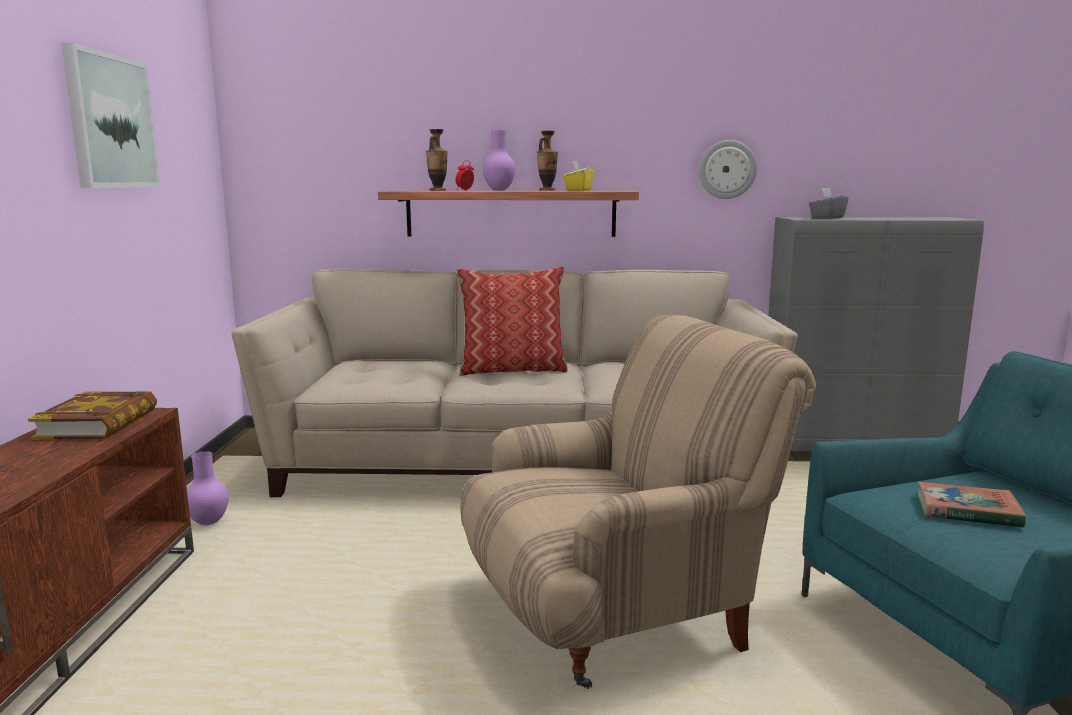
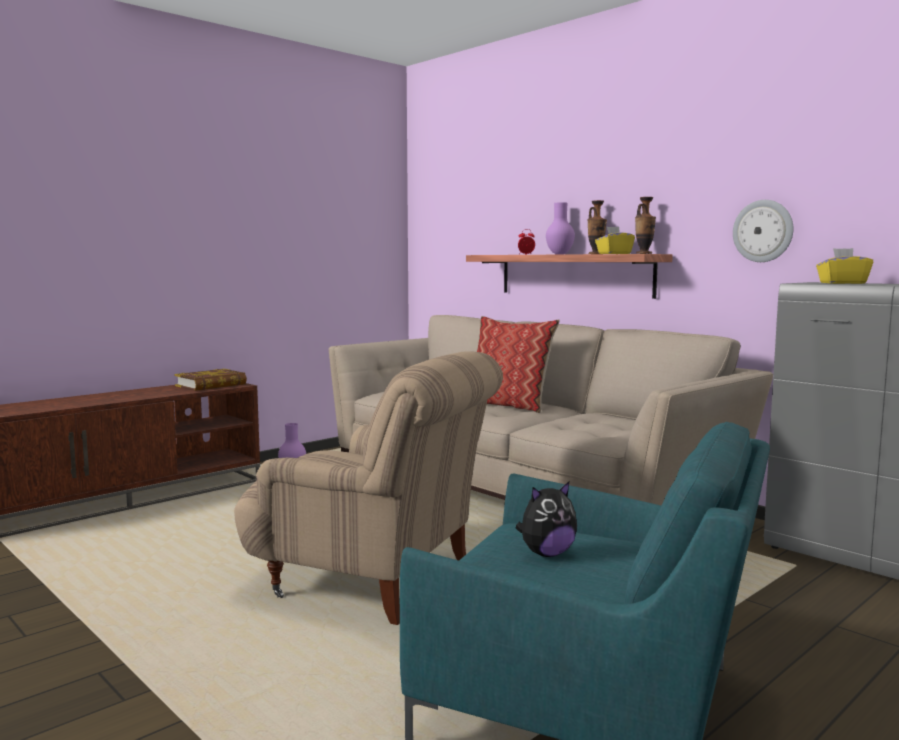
camera: 45 degrees right, 5 degrees down
picture [61,43,161,188] -> none
vase [426,129,448,191] -> vase moved to [635,197,656,254]
grey tissue box [809,188,849,219] -> yellow tissue box [816,248,873,284]
book [916,481,1026,528] -> plush toy [516,482,577,557]

